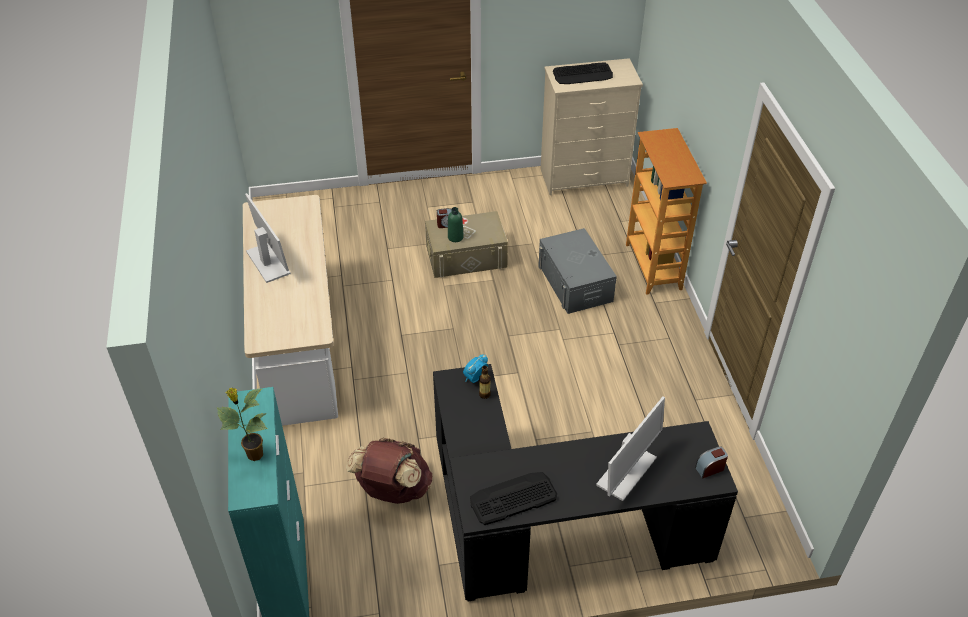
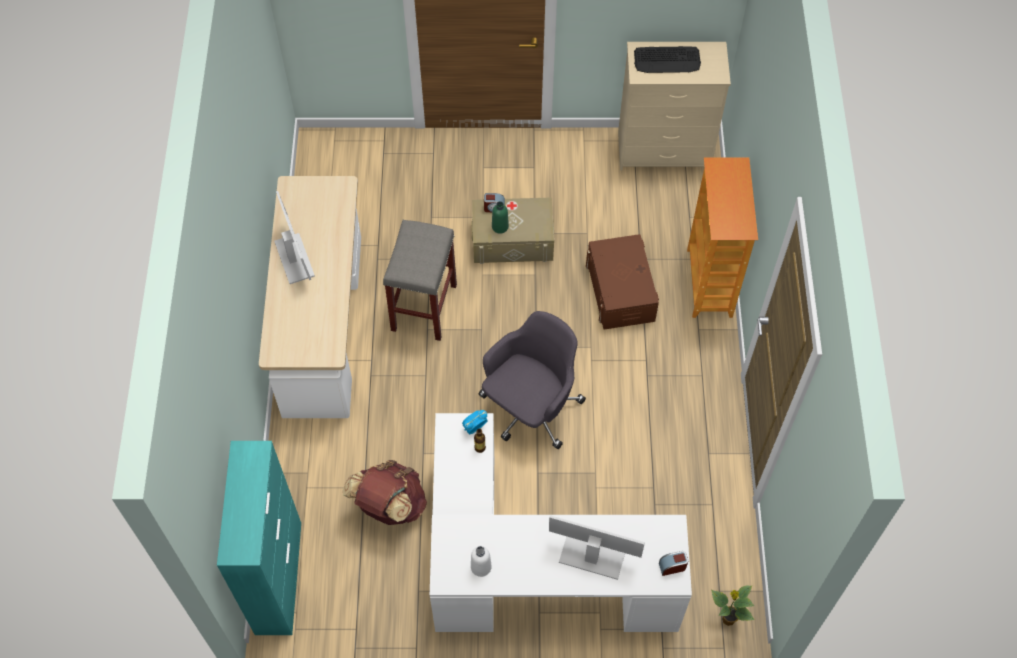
camera: 10 degrees right, 15 degrees up
potted plant [217,388,268,461] -> potted plant moved to [711,586,755,626]
black desk [433,364,738,601] -> white desk [430,413,692,632]
keyboard [470,472,557,525] -> white bottle [471,546,492,577]
grey storage box [538,228,617,314] -> brown storage box [586,234,659,330]
monitor [596,397,665,501] -> monitor turned 120 degrees counterclockwise [549,515,645,580]
none -> grey stool [383,220,457,341]
none -> grey office chair [479,311,586,449]

